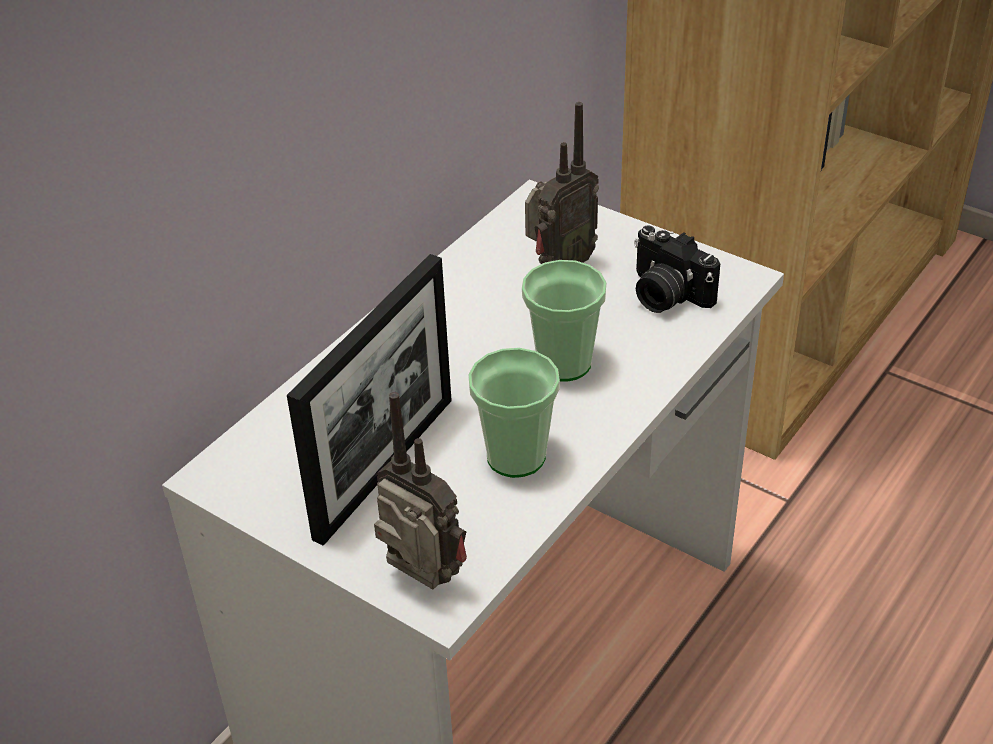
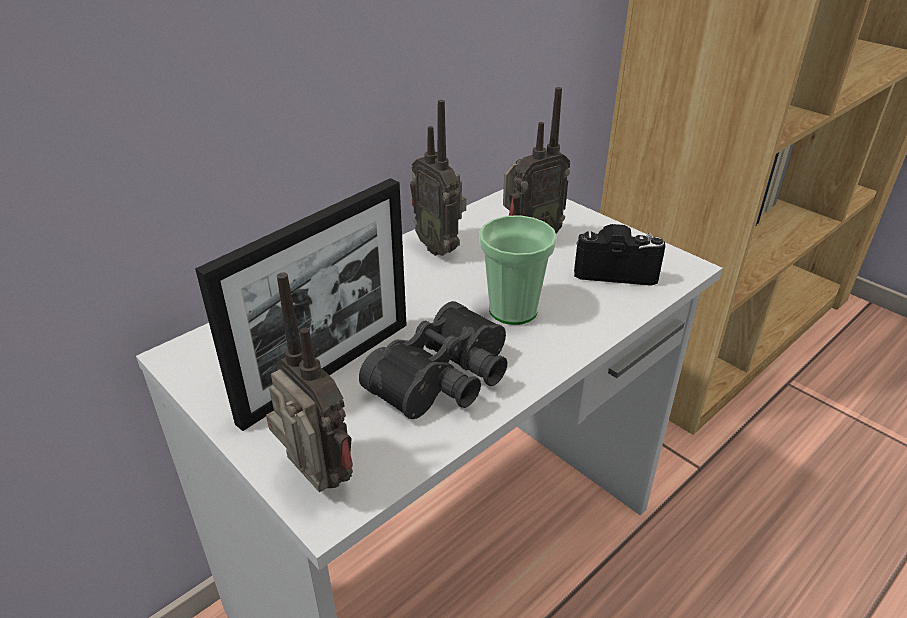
camera: 10 degrees right, 5 degrees down
cup [468,348,560,478] -> black binoculars [359,301,507,419]
camera [634,225,720,313] -> camera turned 135 degrees clockwise [574,224,665,286]
none -> radio [410,100,466,256]

